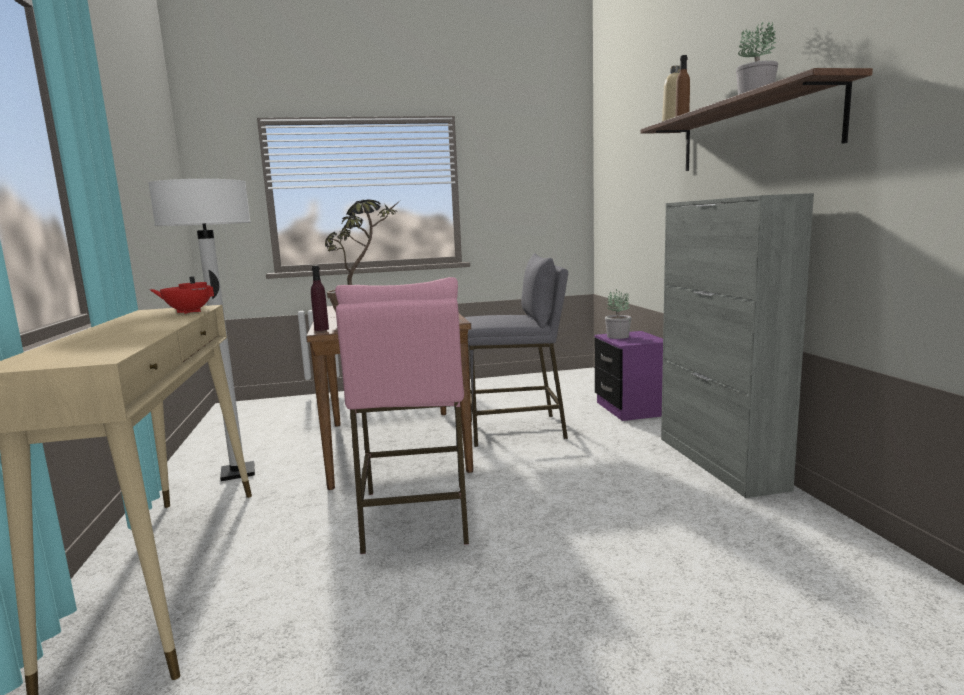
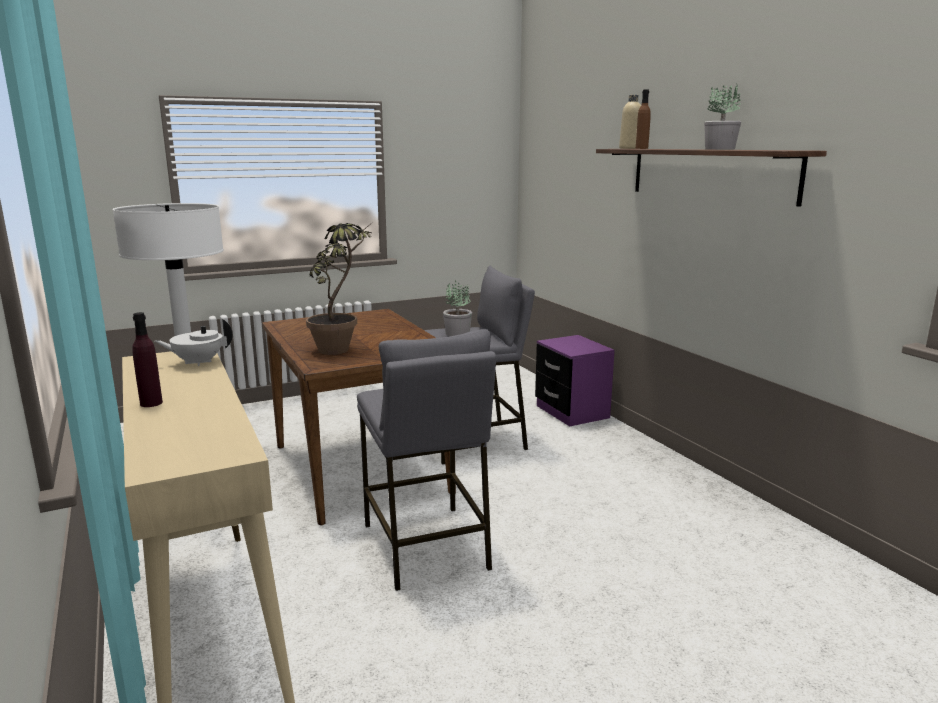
camera: 15 degrees left, 5 degrees up
red teapot [150,270,219,314] -> white teapot [155,319,233,366]
purple bottle [311,266,329,331] -> purple bottle moved to [132,312,163,407]
pink stool [335,277,469,554] -> grey stool [357,329,496,591]
potted plant [605,289,632,339] -> potted plant moved to [443,280,472,336]
grey cabinet [661,193,814,498] -> none

